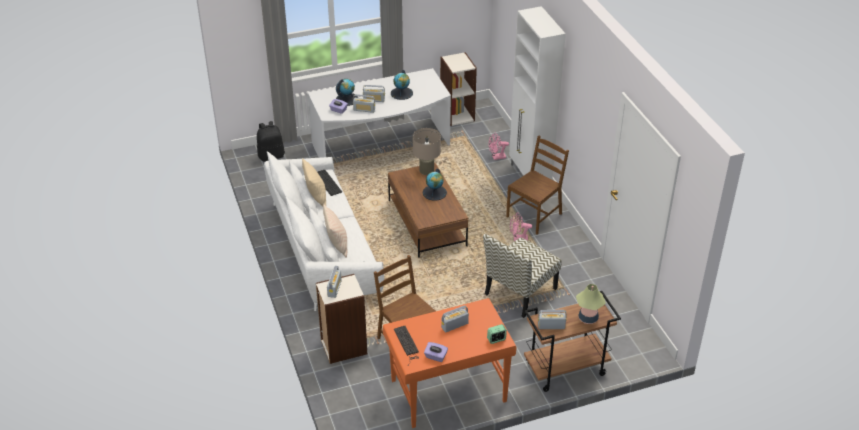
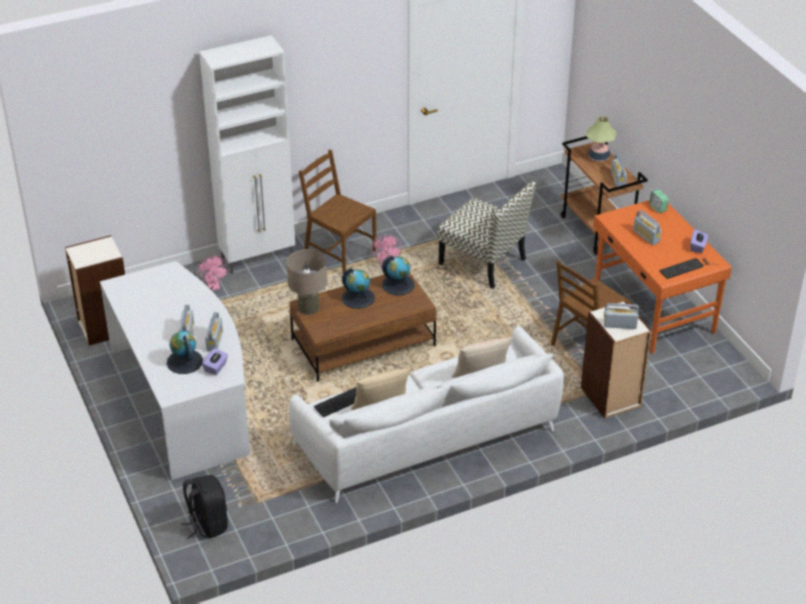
camera: 95 degrees left, 0 degrees up
globe [391,70,413,100] -> globe moved to [382,256,415,295]

